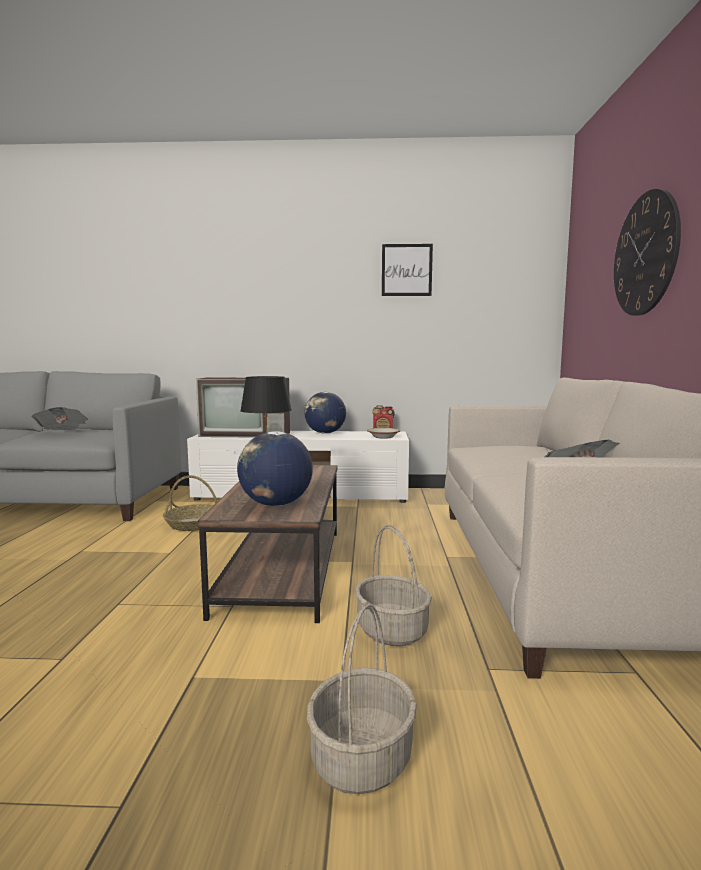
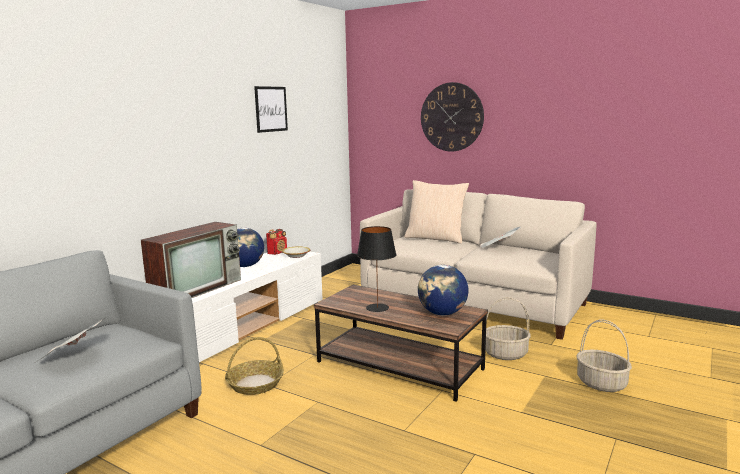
camera: 60 degrees left, 5 degrees up
none -> beige pillow [404,180,469,244]

